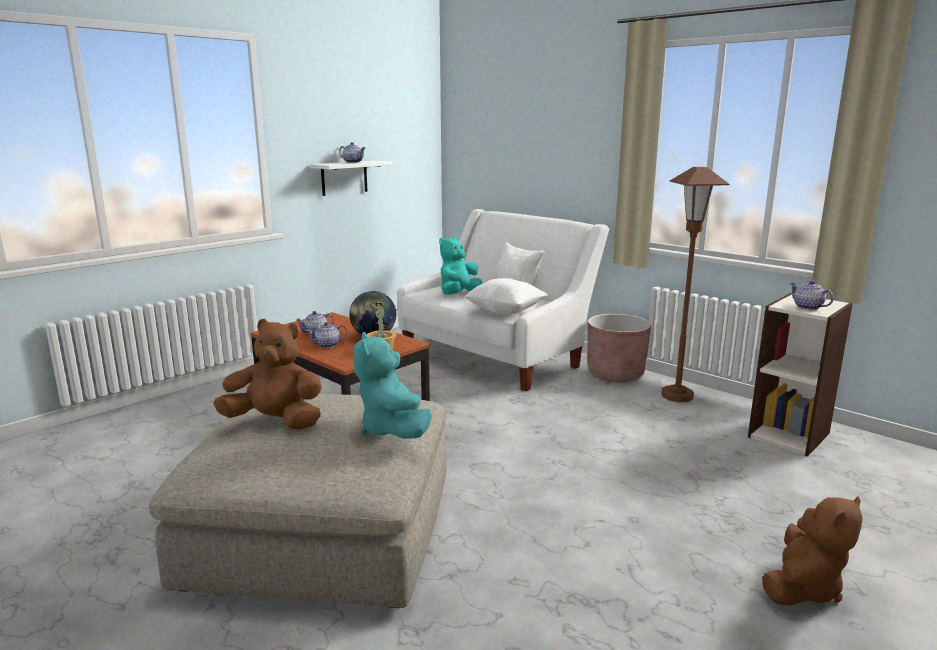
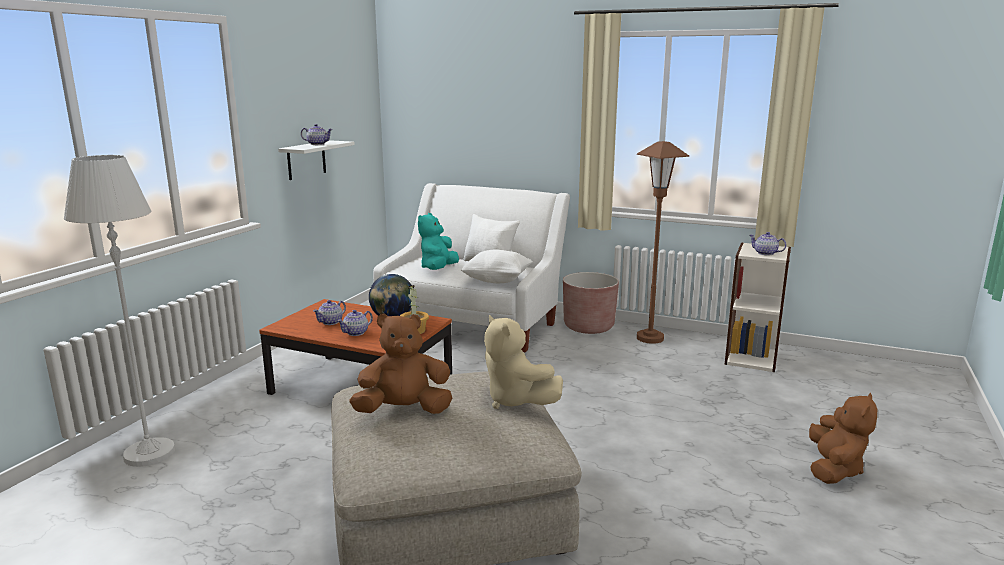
camera: 20 degrees left, 0 degrees up
turquoise plush toy [353,332,432,439] -> beige plush toy [484,315,563,409]
none -> white floor lamp [64,155,175,467]

